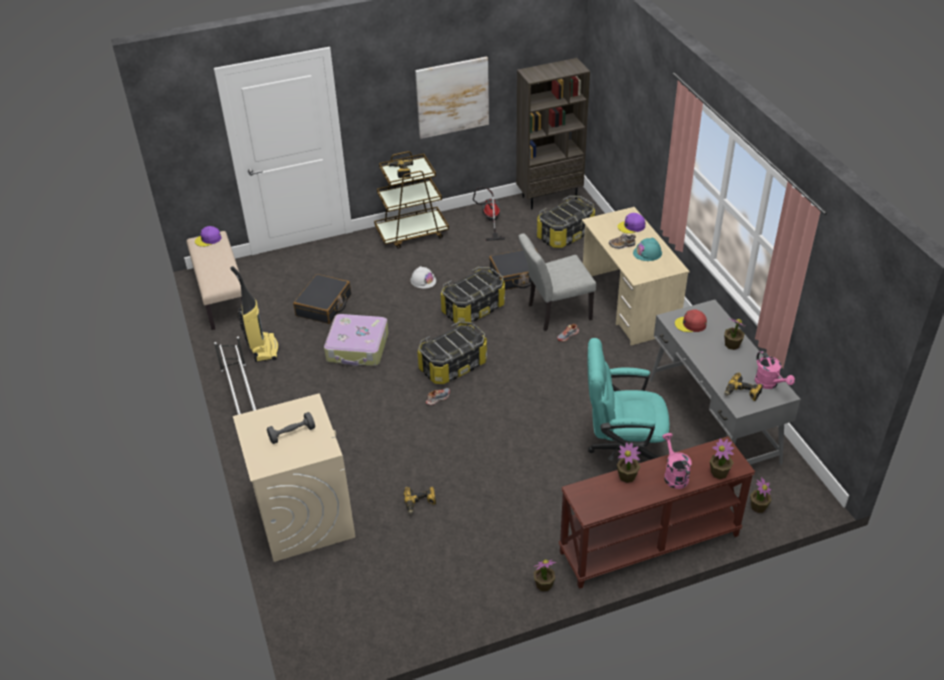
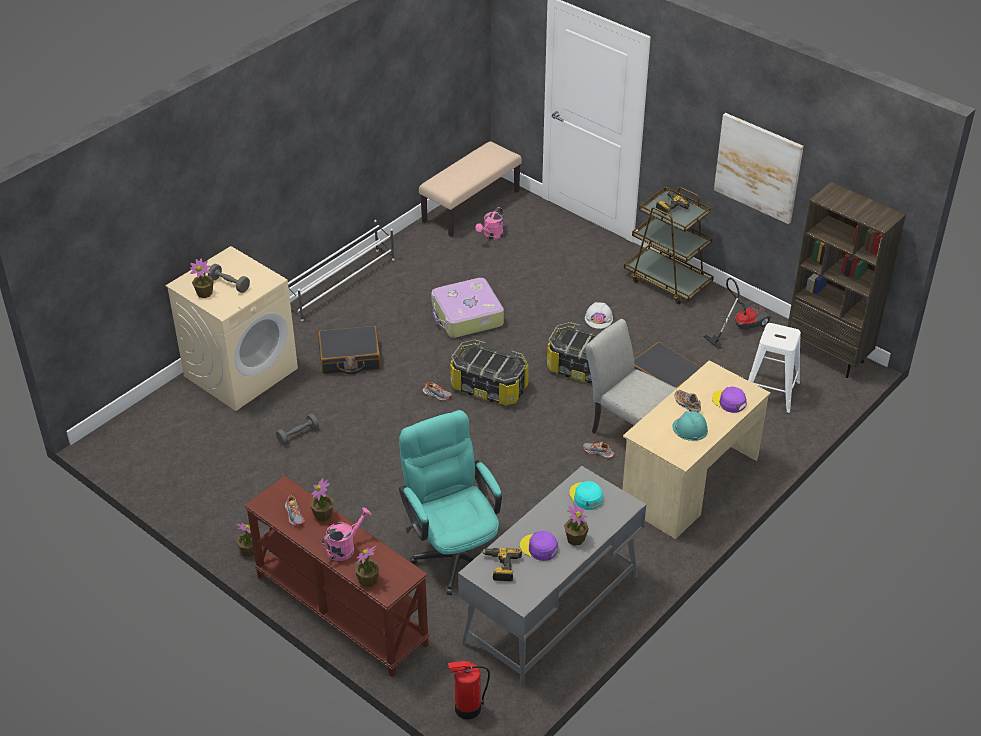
camera: 60 degrees right, 0 degrees up
purple cap [195,226,221,247] -> purple cap moved to [520,531,558,561]
vacuum cleaner [230,266,279,362] -> none
black suitcase [293,274,351,324] -> black suitcase moved to [318,326,381,374]
power drill [404,487,436,514] -> grey dumbbell [276,414,319,445]
storage box [537,196,595,248] -> white stool [748,323,801,414]
red cap [675,310,707,332] -> turquoise cap [569,481,603,510]
potted plant [750,477,772,513] -> potted plant moved to [190,259,214,298]
pink watering can [755,351,795,389] -> pink watering can moved to [475,207,503,240]
none -> shoe [285,495,305,526]
none -> fire extinguisher [448,661,490,719]

